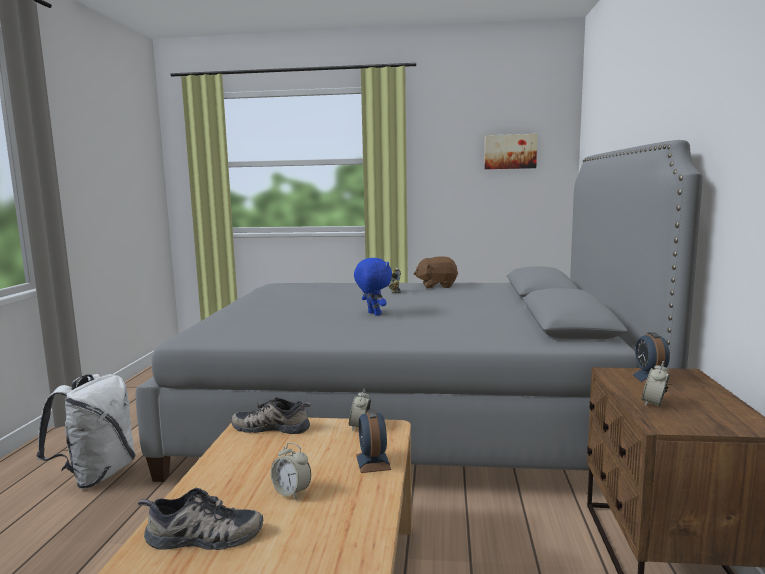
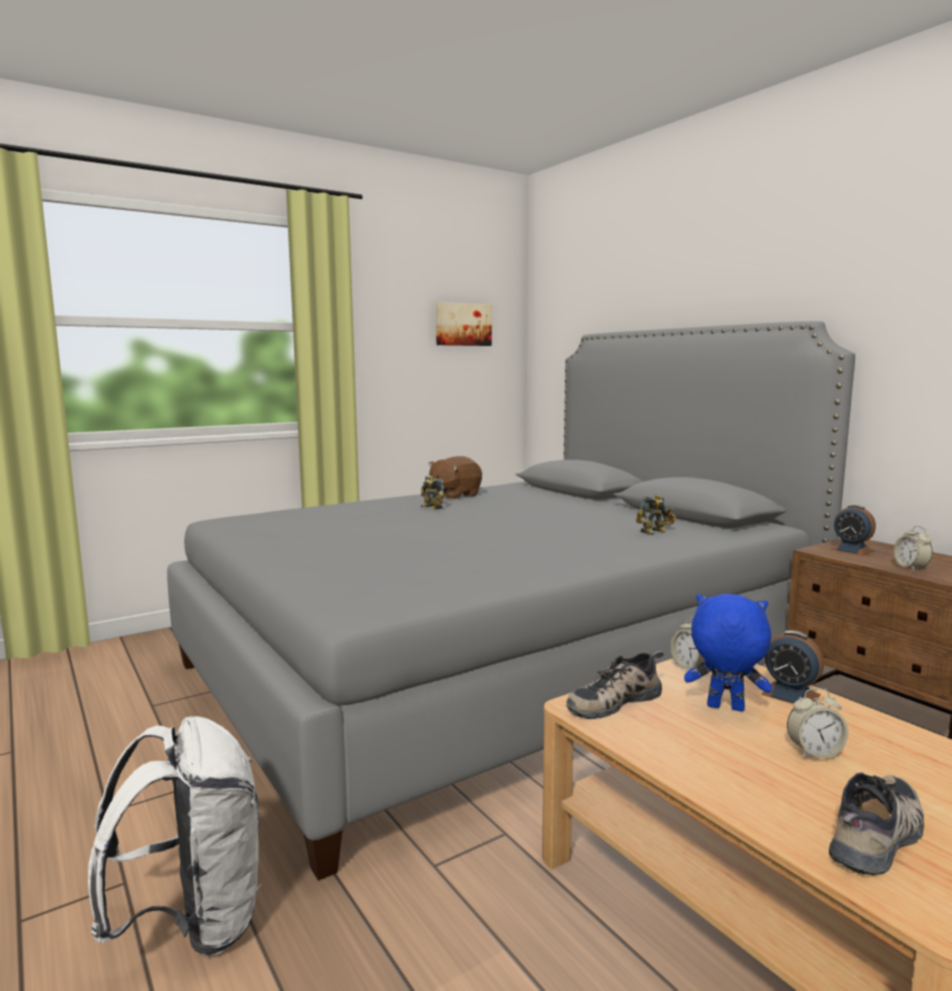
camera: 40 degrees left, 0 degrees up
blue plush toy [354,258,392,316] -> blue plush toy moved to [684,594,772,711]
none -> toy robot [636,495,676,535]

